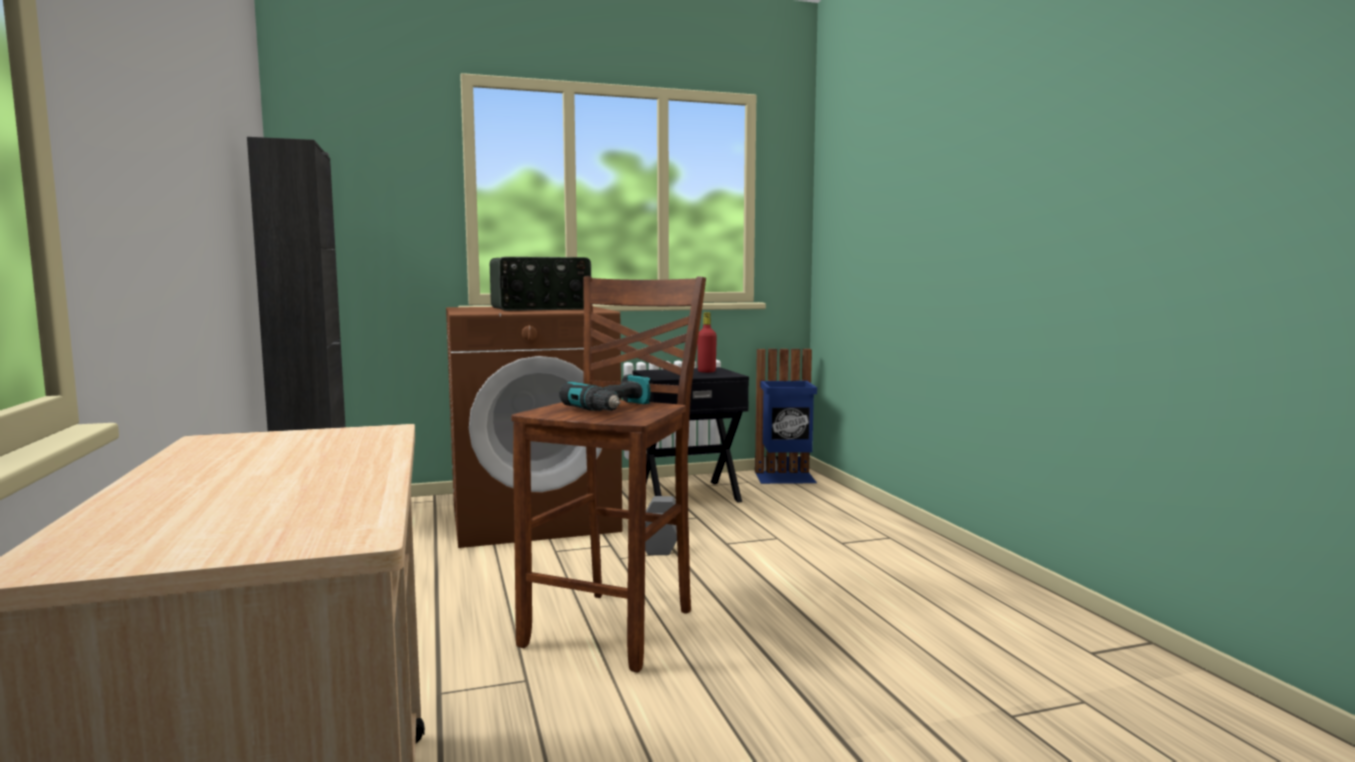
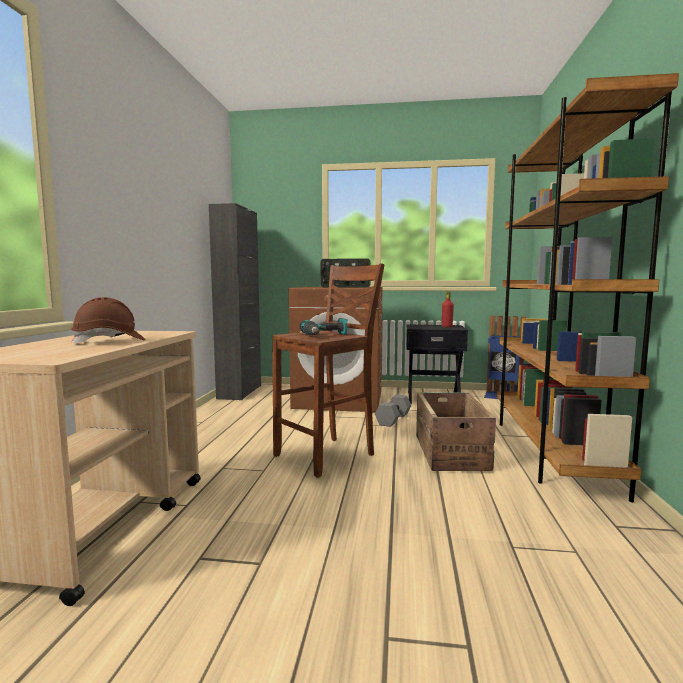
camera: 25 degrees right, 0 degrees up
none -> brown hard hat [71,297,146,344]
none -> crate [416,392,496,471]
none -> brown bookcase [497,73,679,502]

